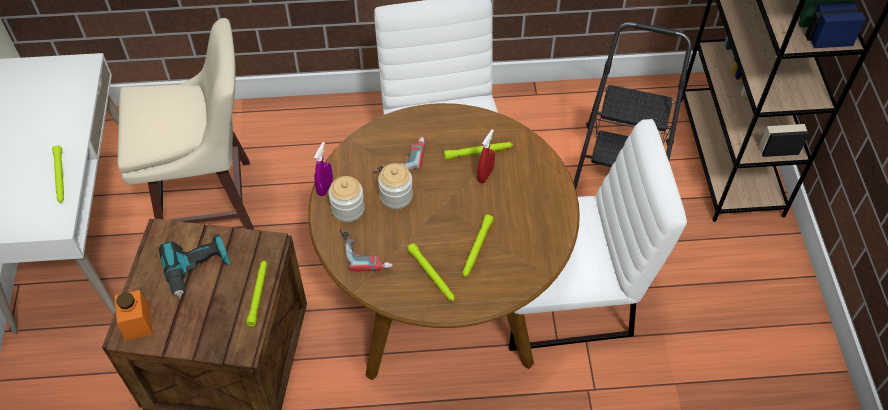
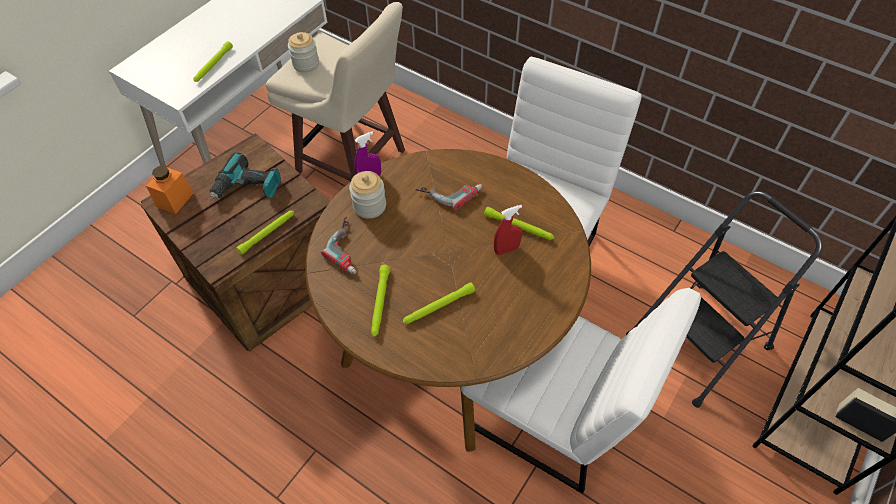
camera: 40 degrees right, 0 degrees up
jar [378,163,413,209] -> jar moved to [288,32,319,73]

